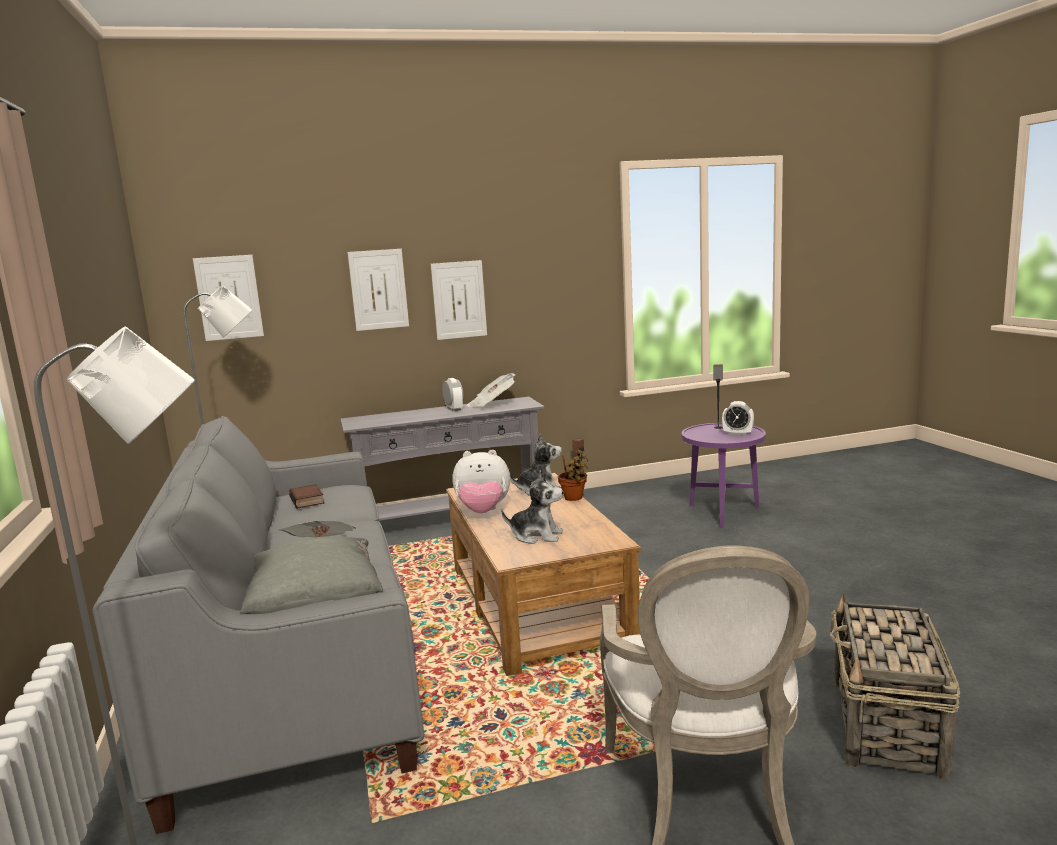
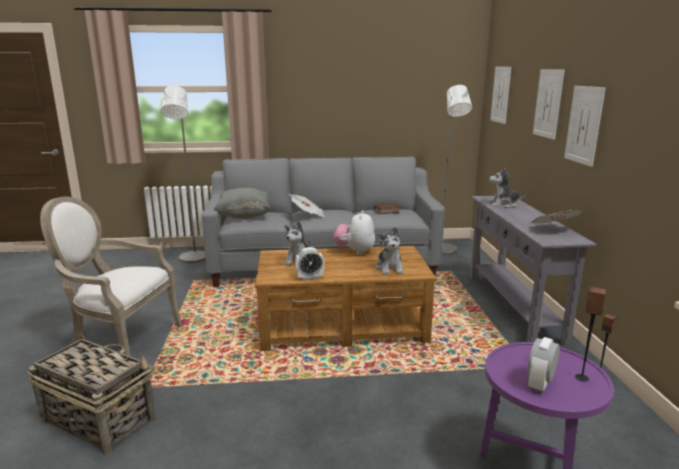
camera: 100 degrees right, 5 degrees up
alarm clock [442,378,463,412] -> alarm clock moved to [295,247,325,280]
potted plant [558,450,588,501] -> none
none -> plush toy [489,167,526,208]

